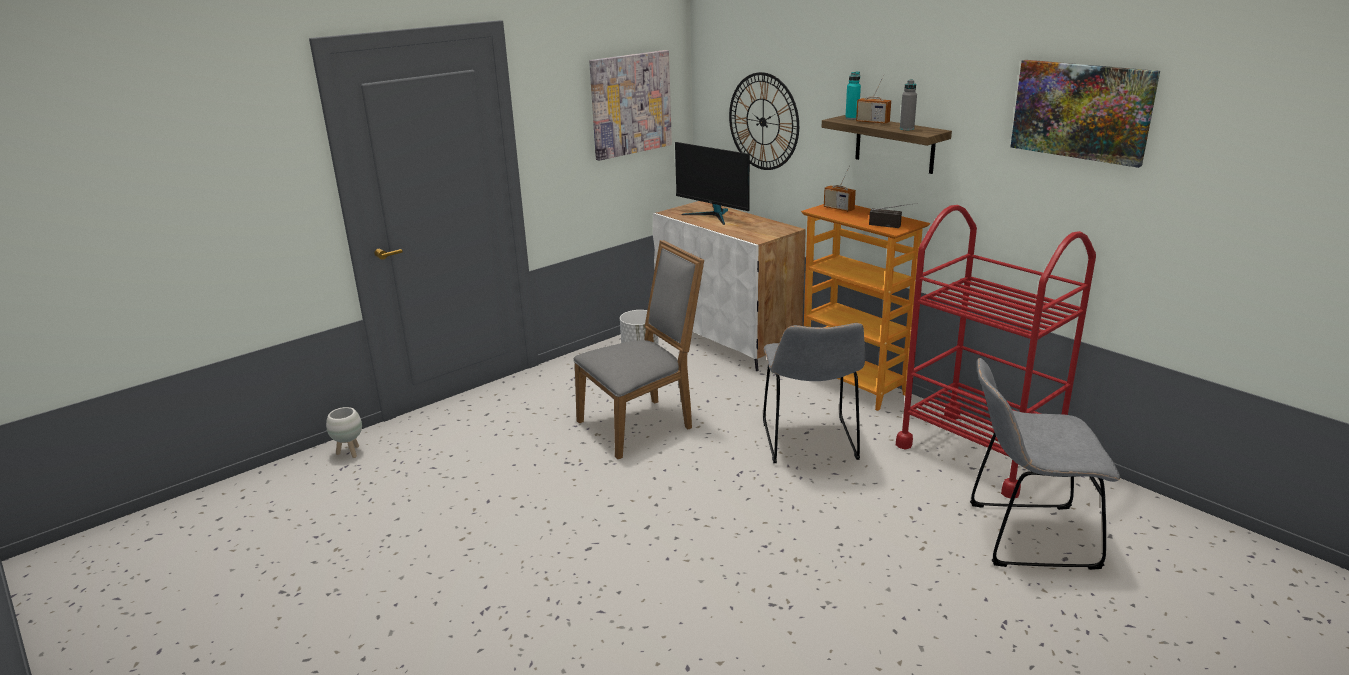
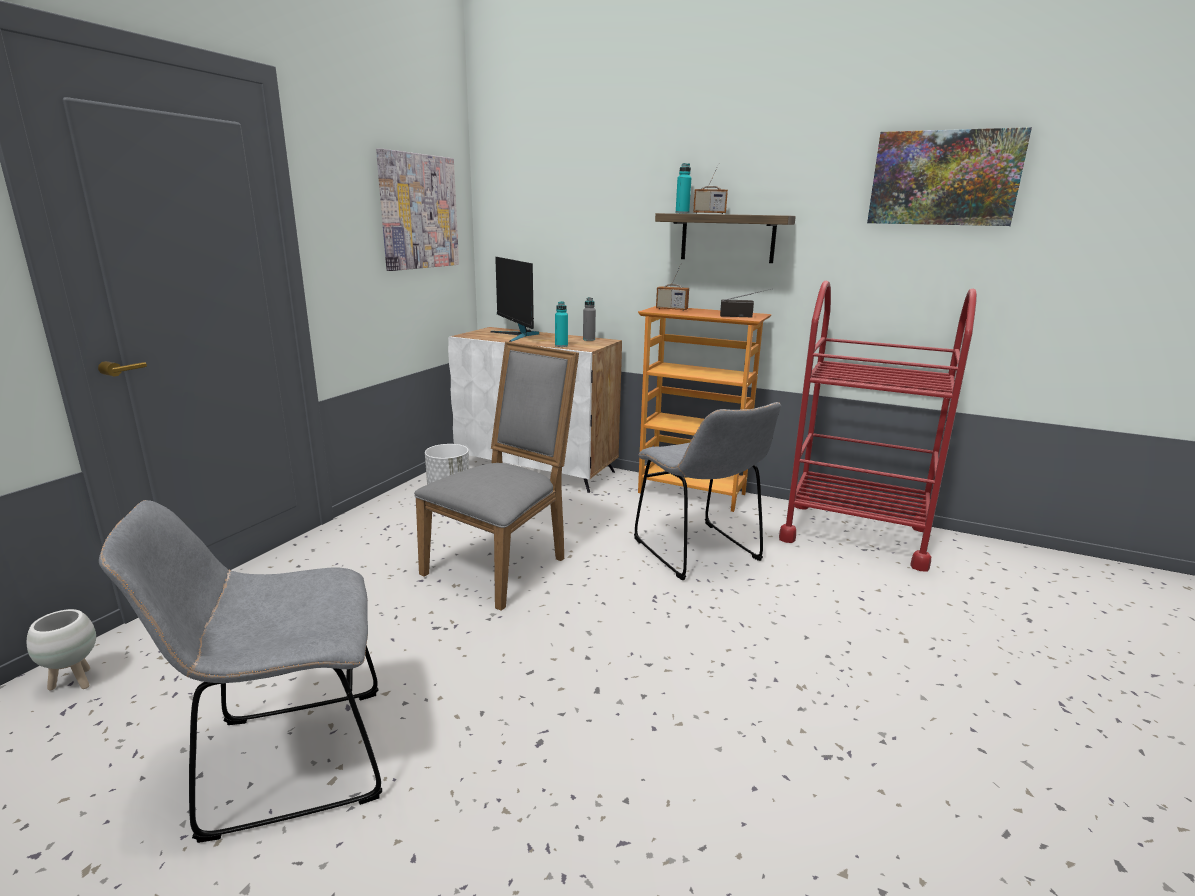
camera: 25 degrees left, 5 degrees down
monitor [675,142,750,225] -> monitor turned 45 degrees clockwise [490,257,539,342]
wall clock [729,72,799,170] -> none
grey bottle [900,80,917,130] -> grey bottle moved to [583,297,596,341]
grey chair [970,358,1120,570] -> grey chair moved to [99,500,382,843]
none -> turquoise bottle [555,301,568,347]

